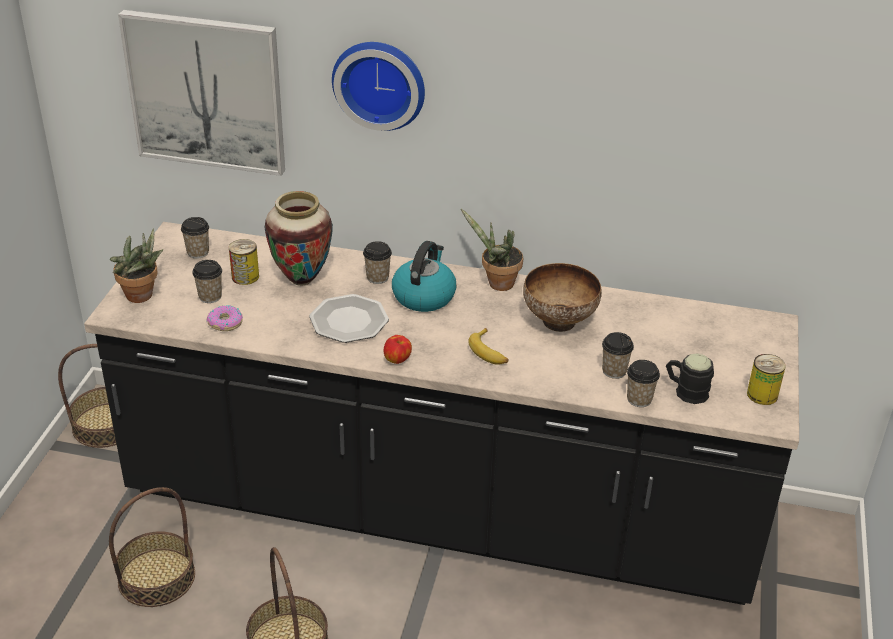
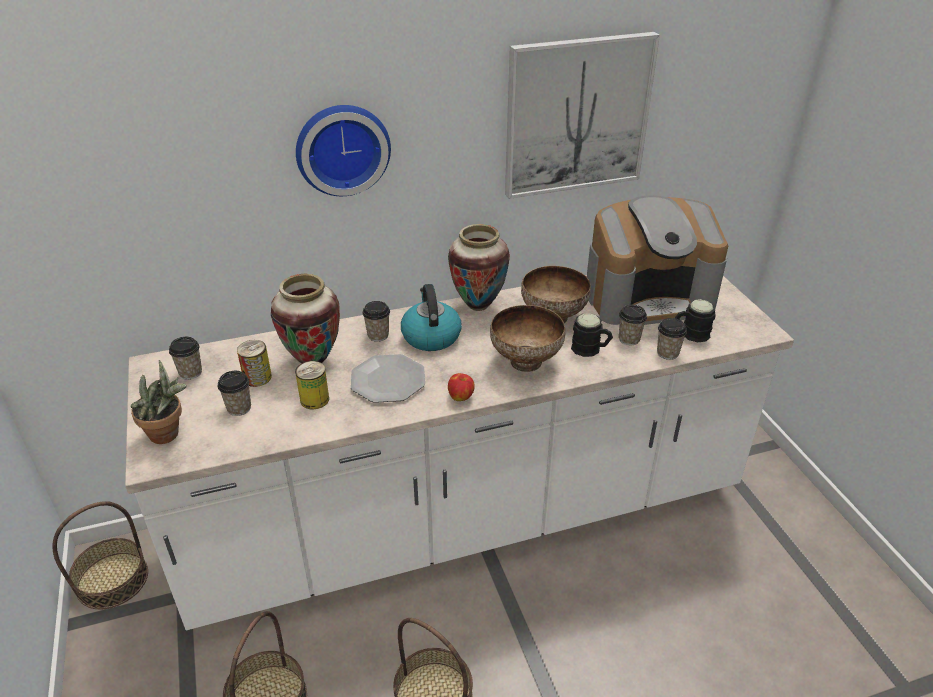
camera: 30 degrees left, 0 degrees up
black counter [84,222,799,605] -> white counter [125,275,794,630]
picture [118,10,285,176] -> picture moved to [505,32,660,199]
donut [207,305,243,331] -> none
potted plant [461,209,523,291] -> vase [448,224,510,311]
banana [468,328,508,365] -> bowl [490,305,566,372]
can [747,354,786,405] -> can moved to [295,361,329,409]
none -> black mug [571,313,613,357]
none -> coffee machine [587,195,728,325]

